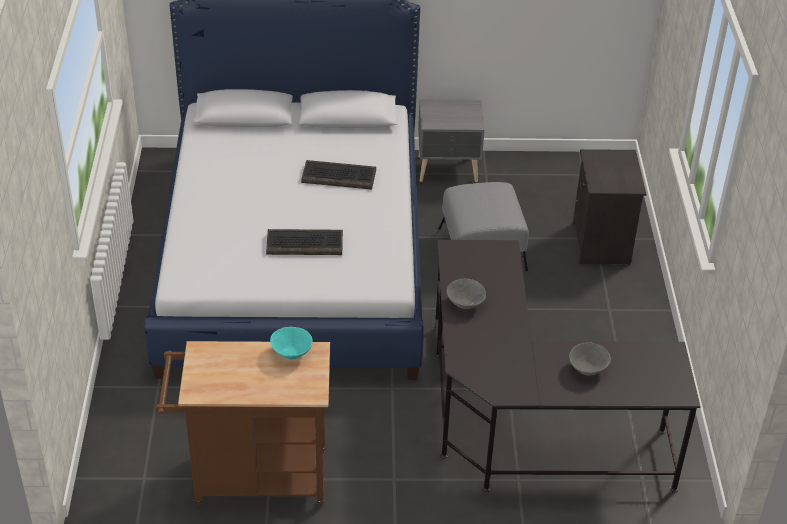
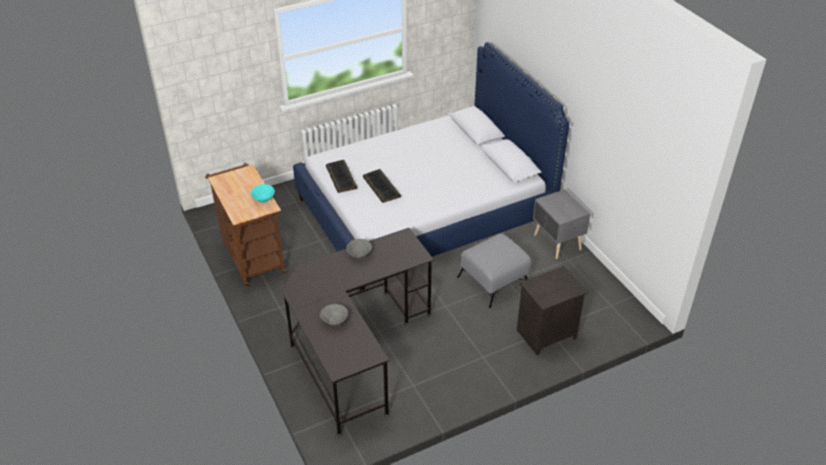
camera: 65 degrees right, 0 degrees up
keyboard [301,160,376,190] -> keyboard moved to [326,160,358,193]

